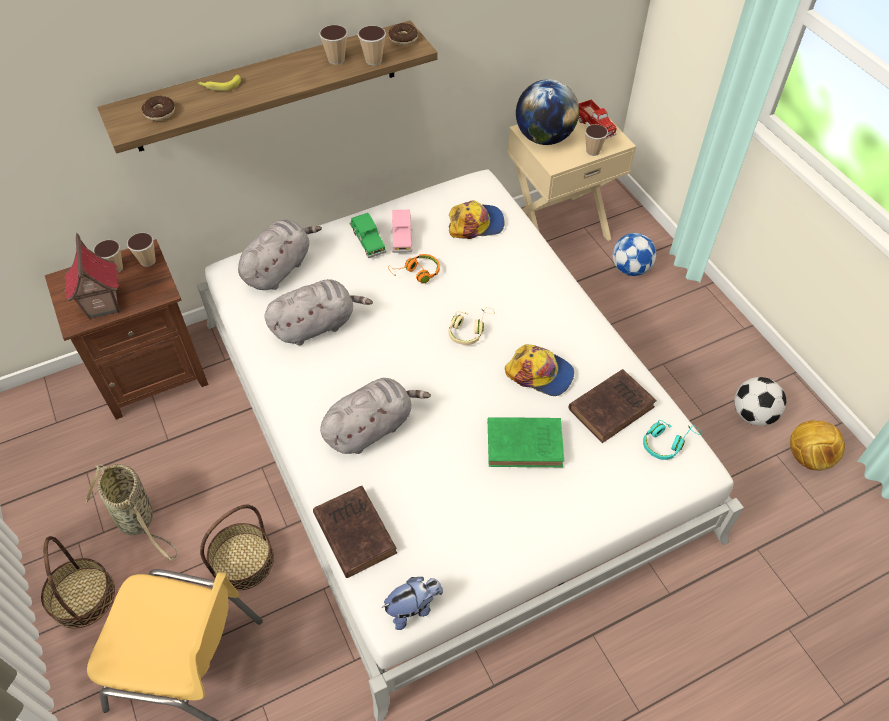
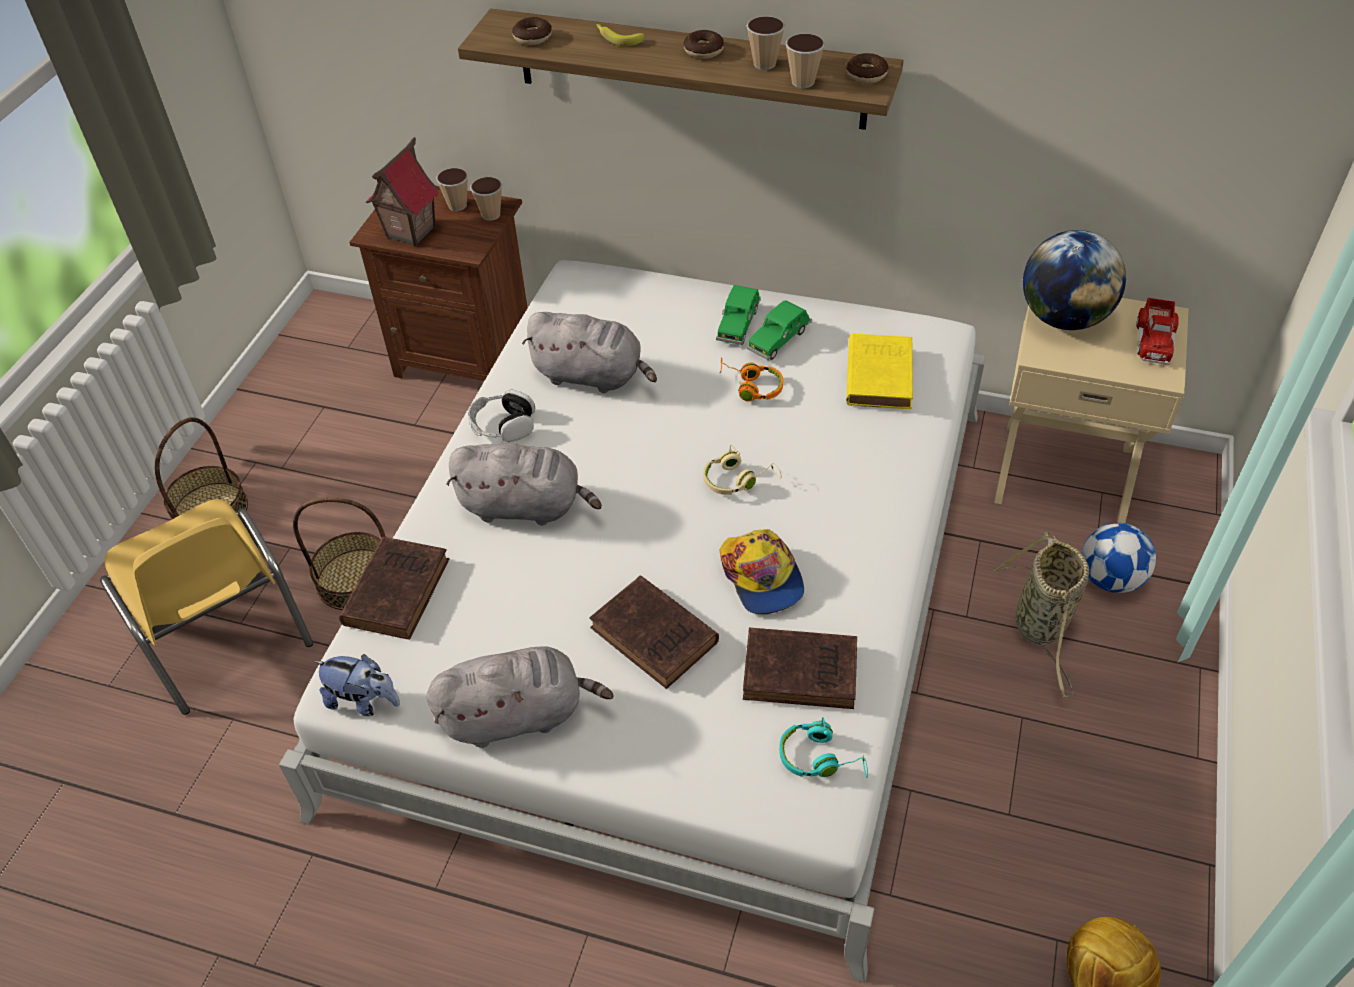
camera: 45 degrees right, 5 degrees down
basket [85,464,178,560] -> basket moved to [993,532,1089,697]
grey plush toy [238,219,322,290] -> grey plush toy moved to [427,646,613,748]
pink toy car [391,210,412,253] -> green toy car [746,300,812,361]
cap [449,201,505,239] -> yellow book [846,333,913,409]
green book [488,417,564,467] -> brown book [589,576,719,689]
cup [585,124,608,156] -> none
football [734,377,786,426] -> none
none -> headphones [468,390,535,442]
none -> donut [683,30,724,59]

